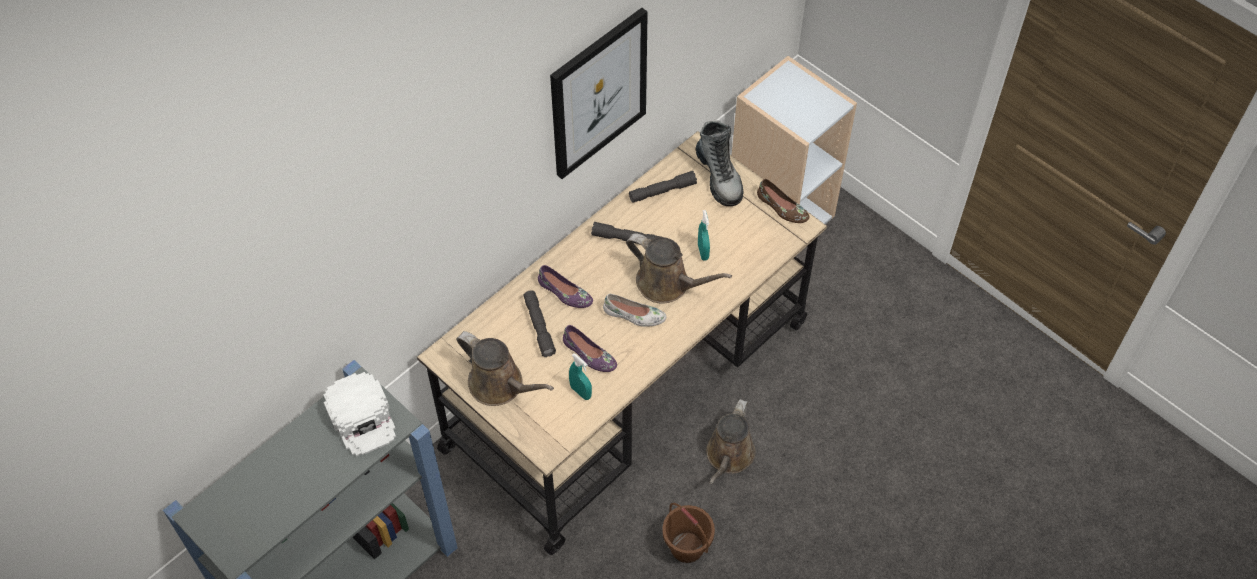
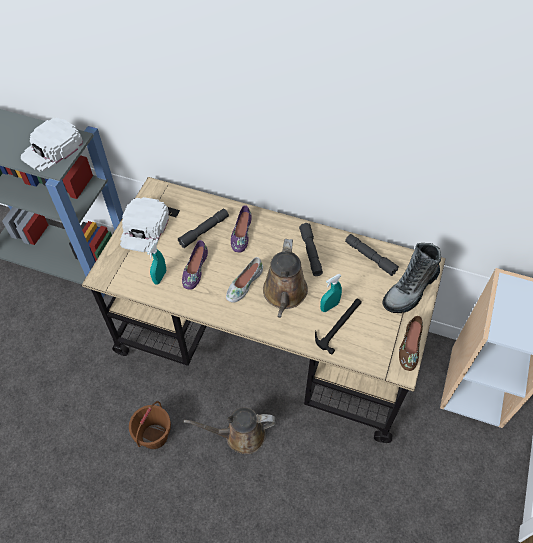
camera: 65 degrees right, 0 degrees up
brown watering can [456,331,554,406] -> white cap [120,197,169,252]
picture [550,8,648,179] -> none
white shoe [603,294,667,327] -> white shoe turned 45 degrees clockwise [226,257,263,303]
none -> hammer [315,299,362,355]

